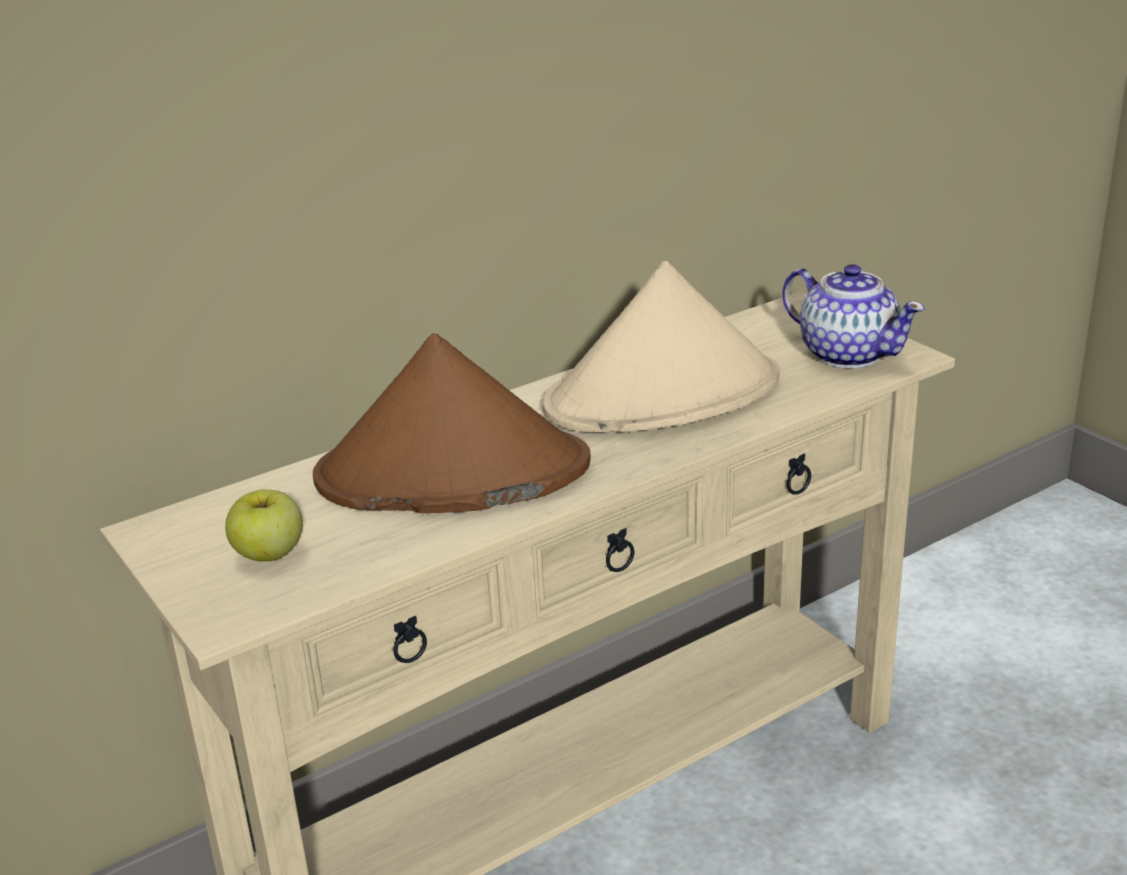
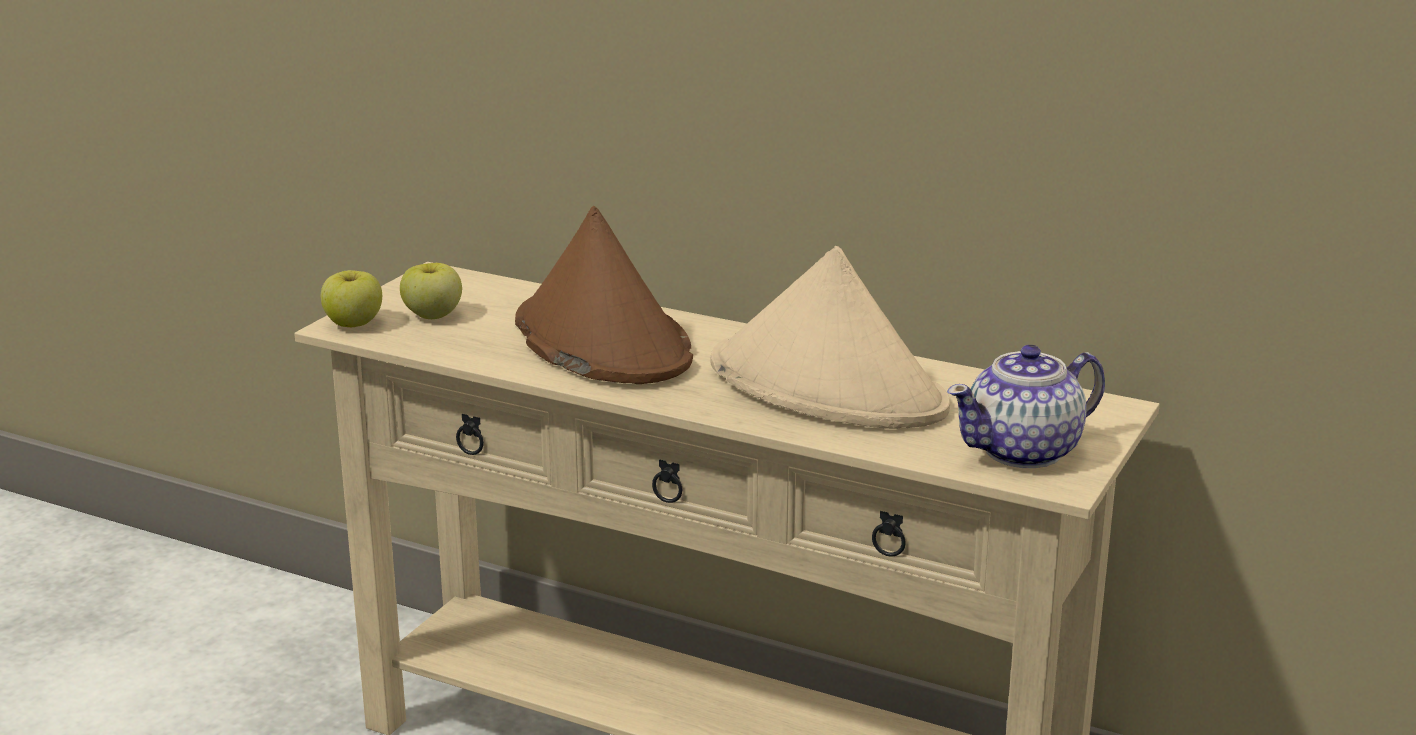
camera: 60 degrees right, 5 degrees down
teapot [782,264,925,368] -> teapot turned 45 degrees clockwise [947,345,1105,468]
none -> apple [321,270,382,327]

